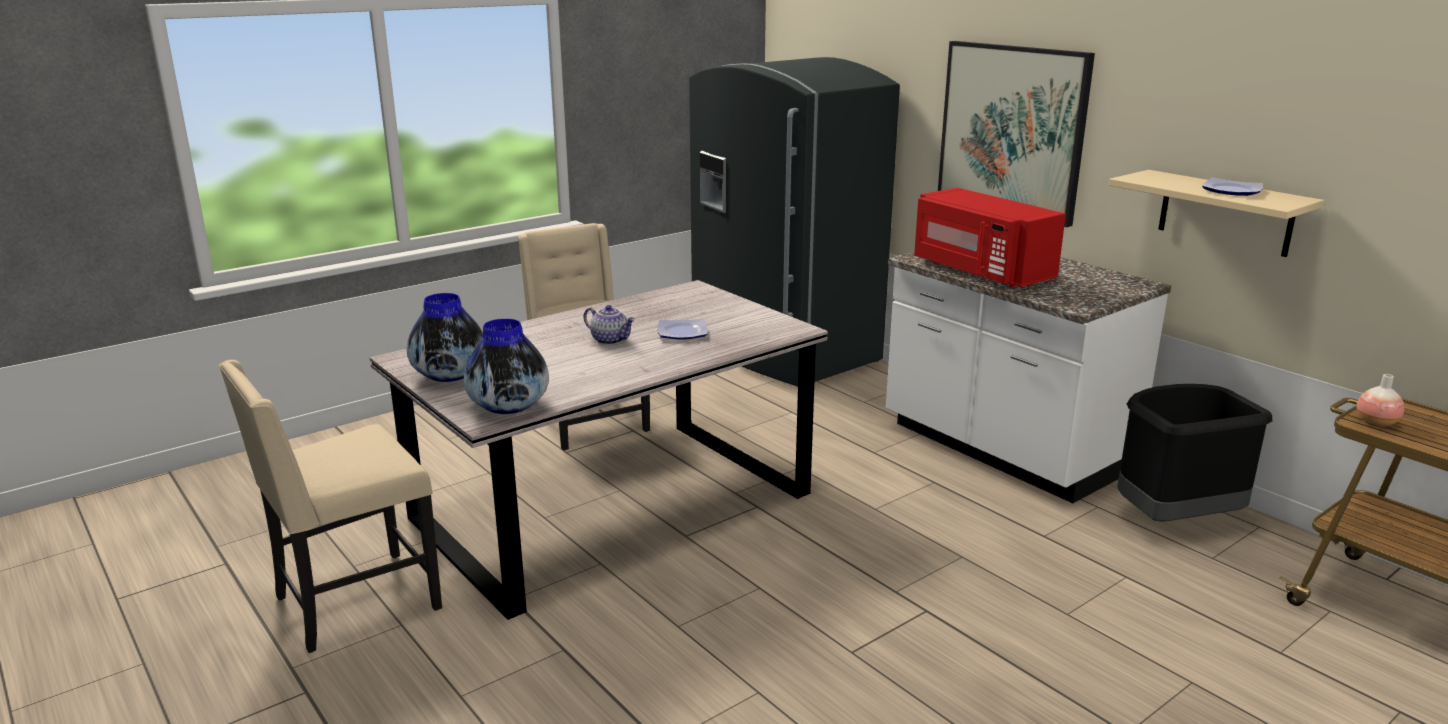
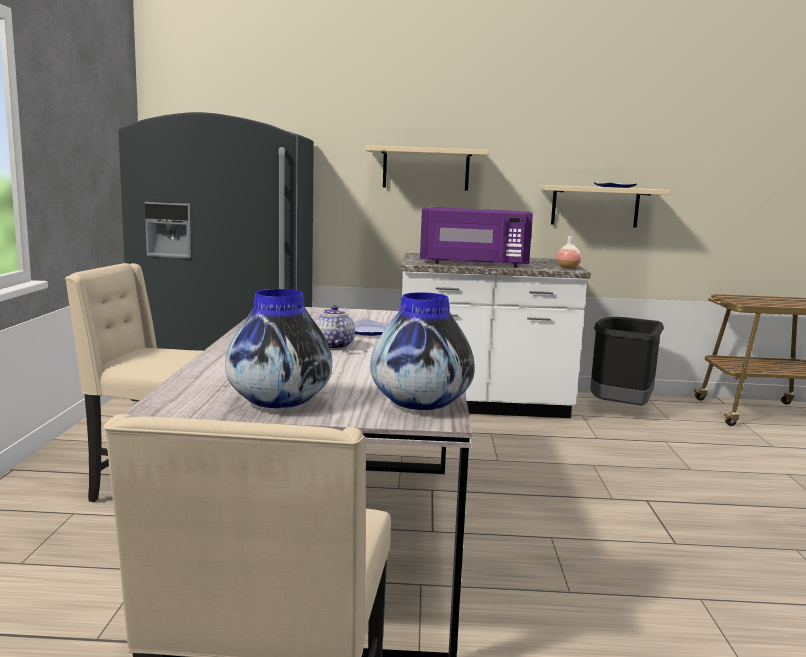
camera: 50 degrees left, 10 degrees down
teapot [584,305,635,345] -> teapot turned 90 degrees counterclockwise [314,305,355,350]
red microwave [914,188,1066,288] -> purple microwave [420,207,533,267]
picture [938,41,1095,227] -> beige shelf [365,145,488,191]
vase [1356,374,1404,427] -> vase moved to [556,236,582,269]

